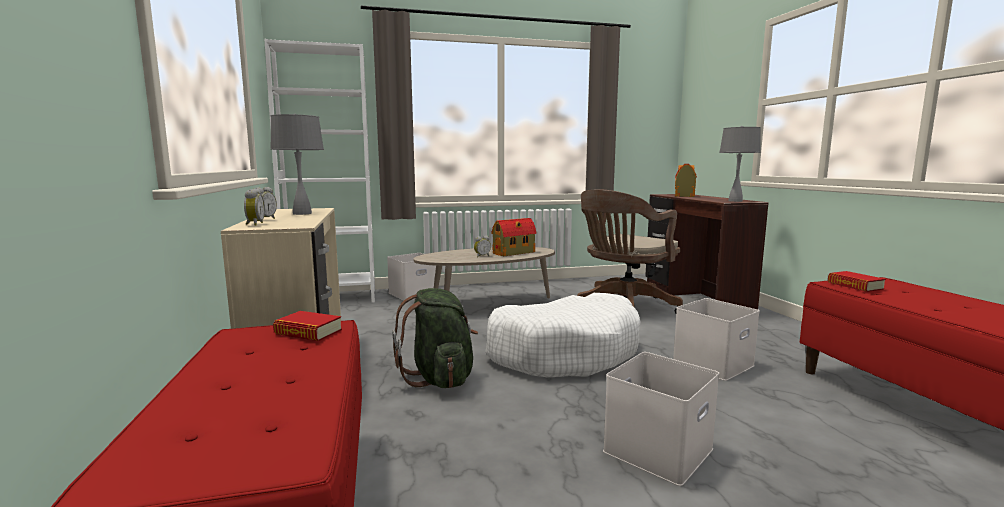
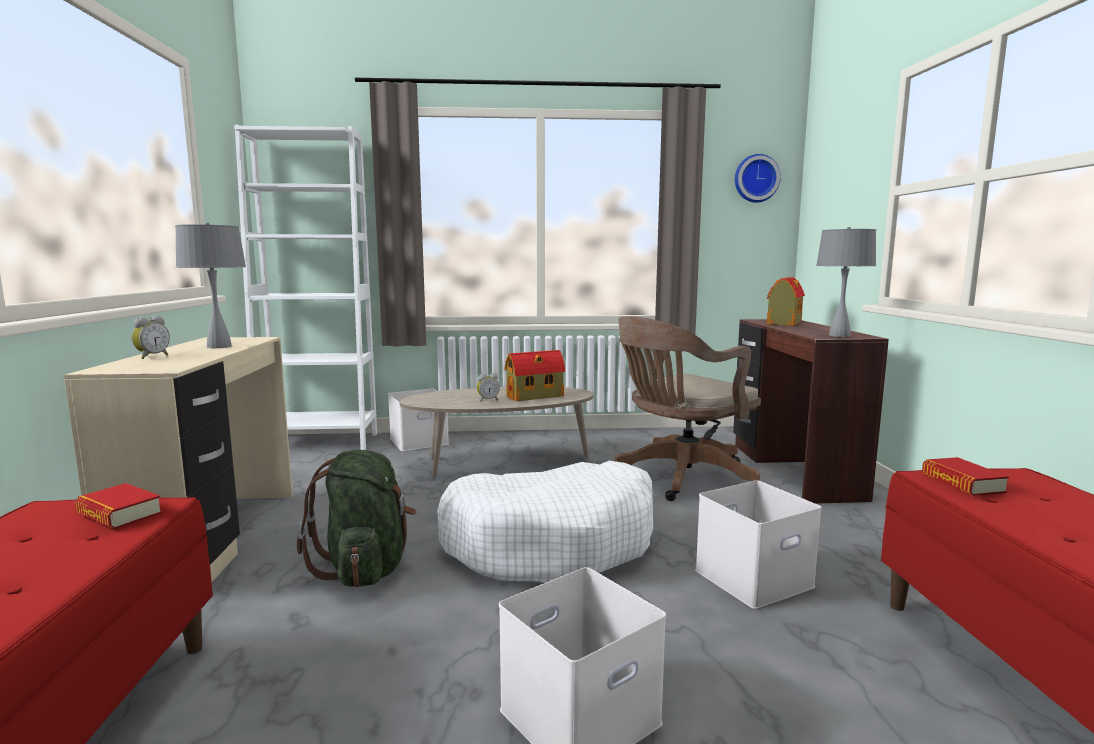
camera: 10 degrees right, 0 degrees up
alarm clock [244,189,265,226] -> none
none -> wall clock [735,154,781,203]

